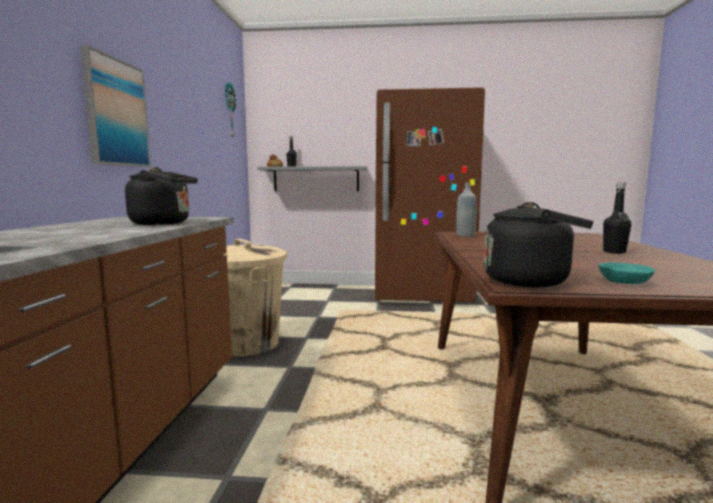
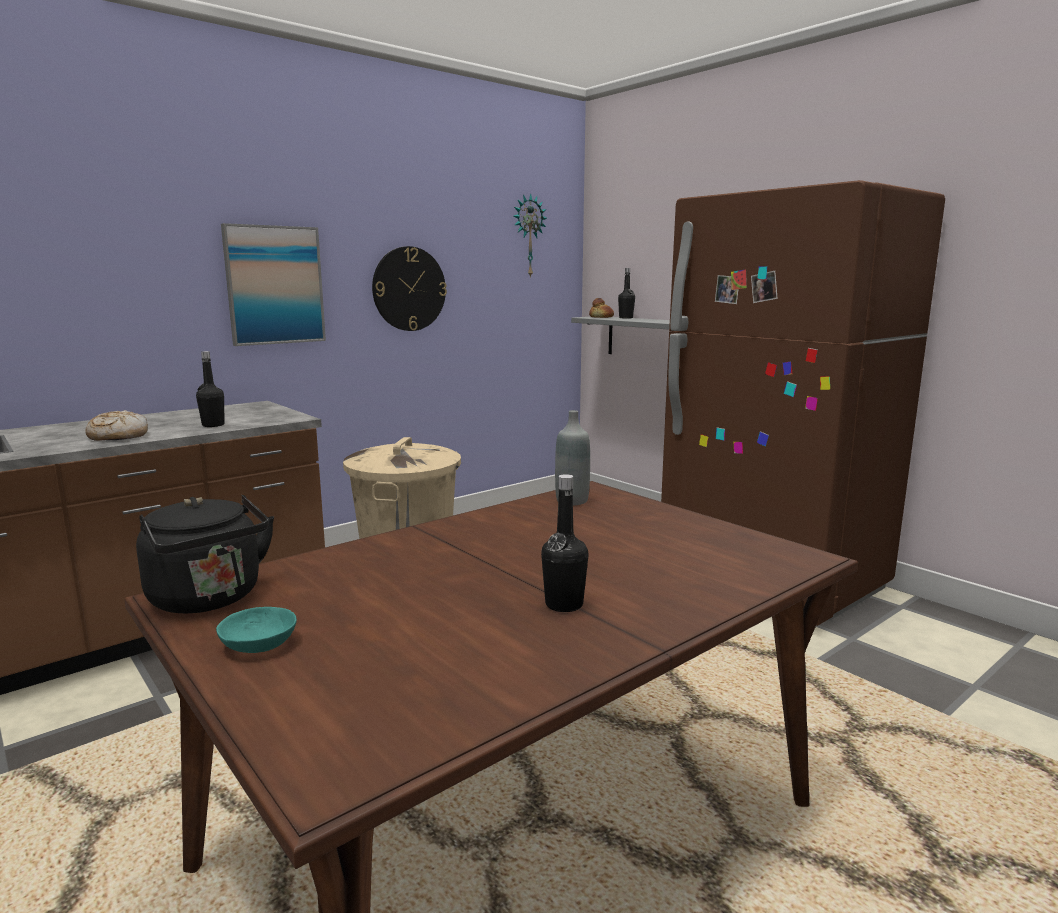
camera: 45 degrees right, 5 degrees up
black kettle [125,167,198,225] -> black bottle [196,351,225,427]
none -> bread [85,410,148,441]
none -> wall clock [372,246,447,331]

